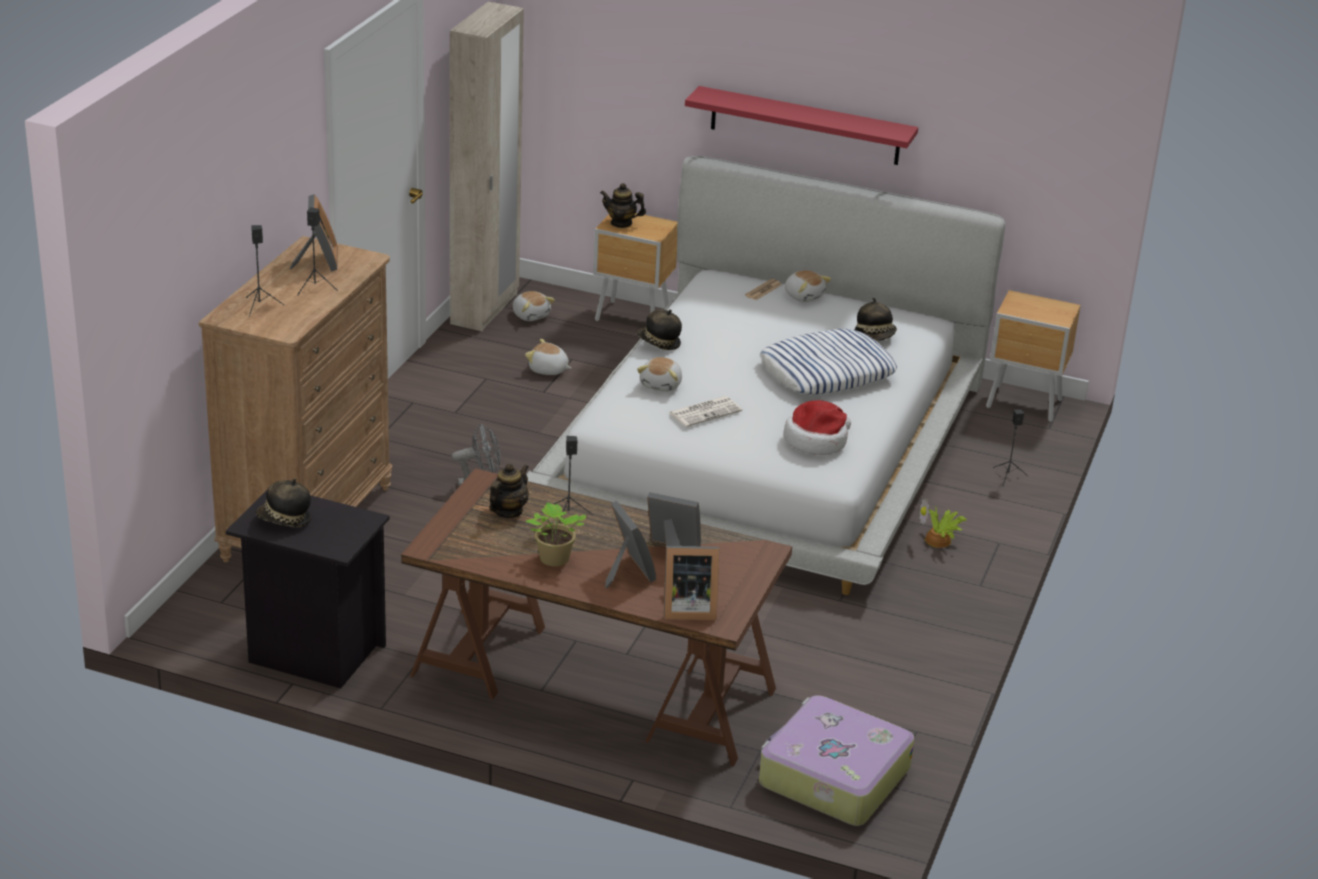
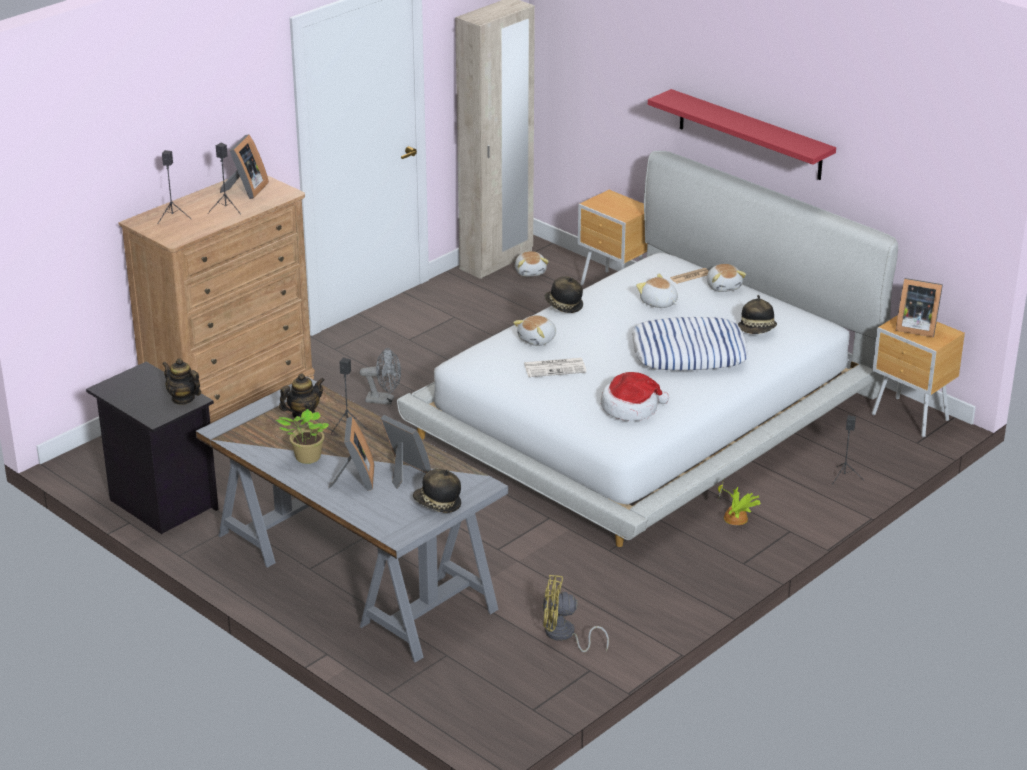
camera: 25 degrees right, 0 degrees up
hat [256,479,311,527] -> hat moved to [413,469,461,513]
brown desk [401,468,792,766] -> grey desk [196,376,508,663]
plush toy [525,339,571,375] -> plush toy moved to [636,274,678,308]
teapot [600,183,646,228] -> teapot moved to [162,358,201,405]
picture frame [664,546,719,620] -> picture frame moved to [896,278,943,337]
suitcase [759,695,915,826] -> none
none -> yellow fan [543,575,609,652]

